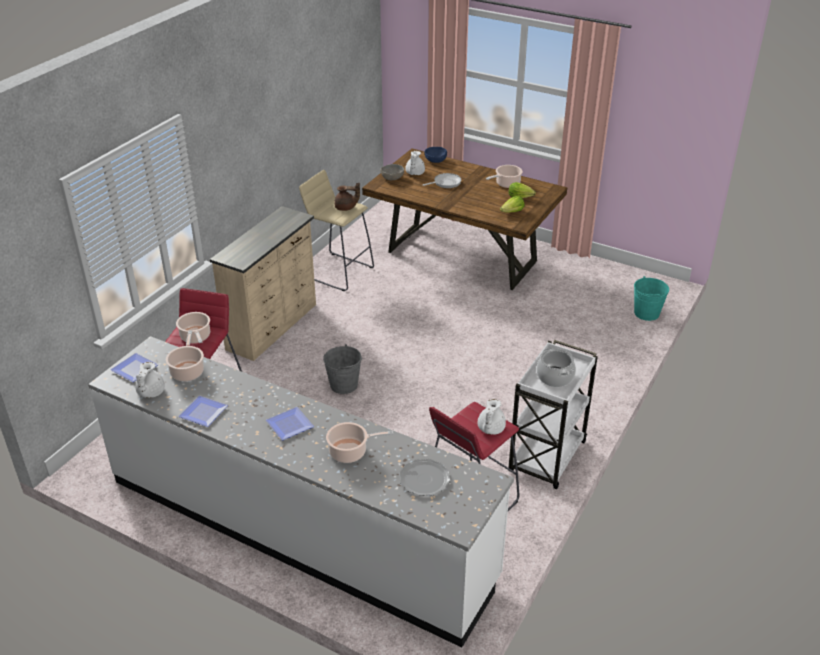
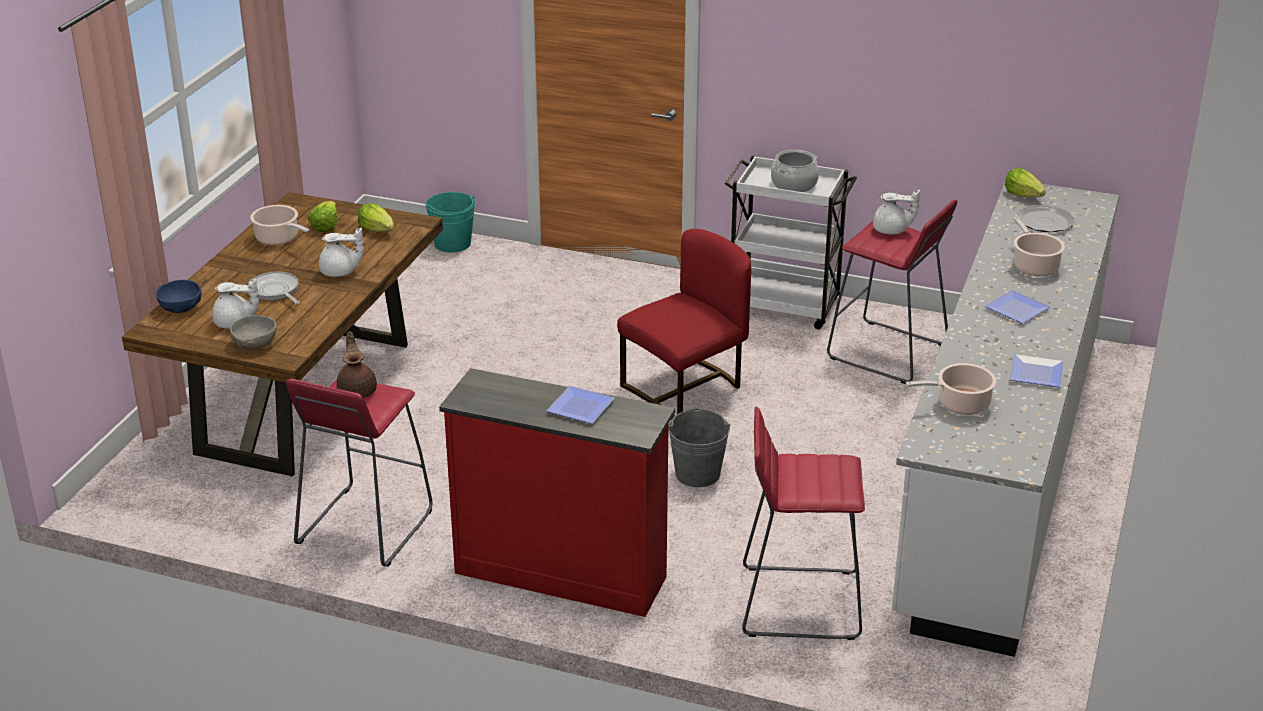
camera: 100 degrees left, 5 degrees down
plate [110,353,158,382] -> plate moved to [546,386,615,424]
white teapot [135,362,165,398] -> white teapot moved to [319,227,364,277]
cooking pot [176,312,210,343] -> none
beige dresser [210,206,316,361] -> red dresser [439,368,675,617]
beige stool [299,170,374,291] -> red stool [286,379,433,567]
none -> red chair [617,229,751,420]
none -> lettuce [1005,168,1046,197]

